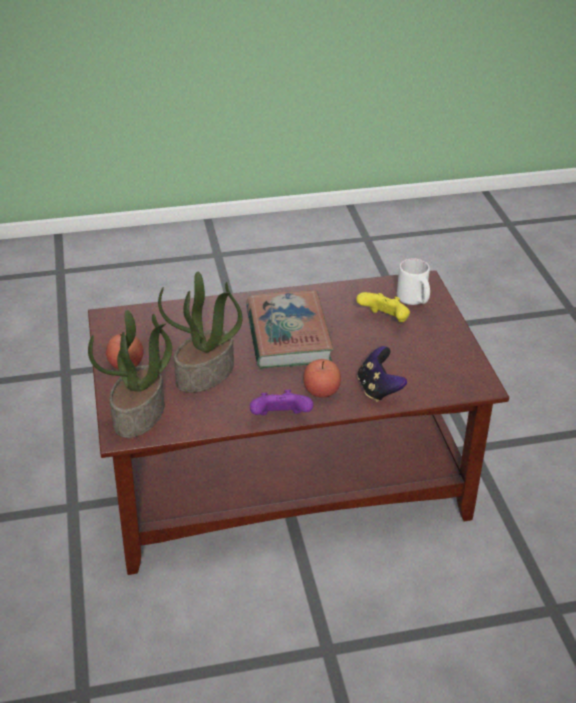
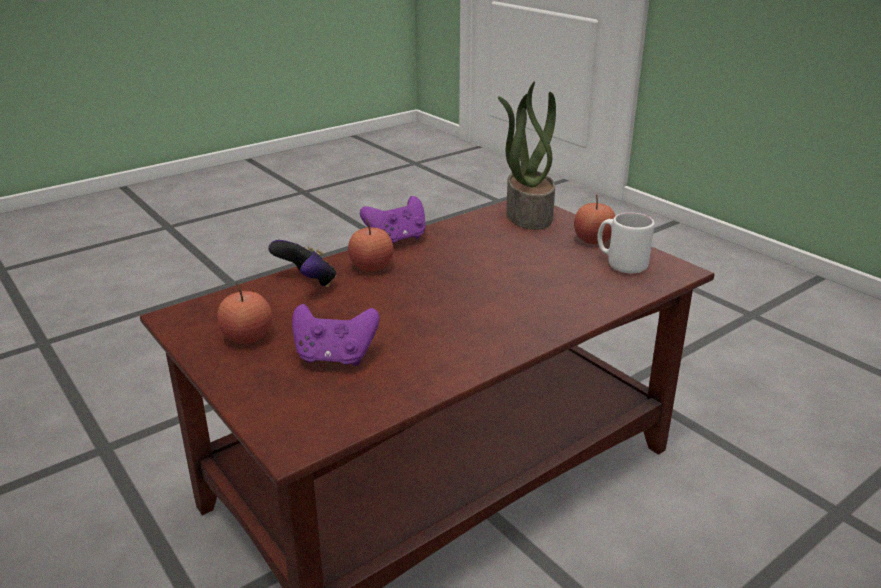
camera: 155 degrees right, 10 degrees down
potted plant [158,271,243,393] -> none
book [246,291,334,368] -> none
yellow game controller [356,292,410,322] -> purple game controller [292,304,380,366]
white mug [397,259,430,305] -> white mug moved to [597,213,654,273]
none -> apple [217,283,272,344]

